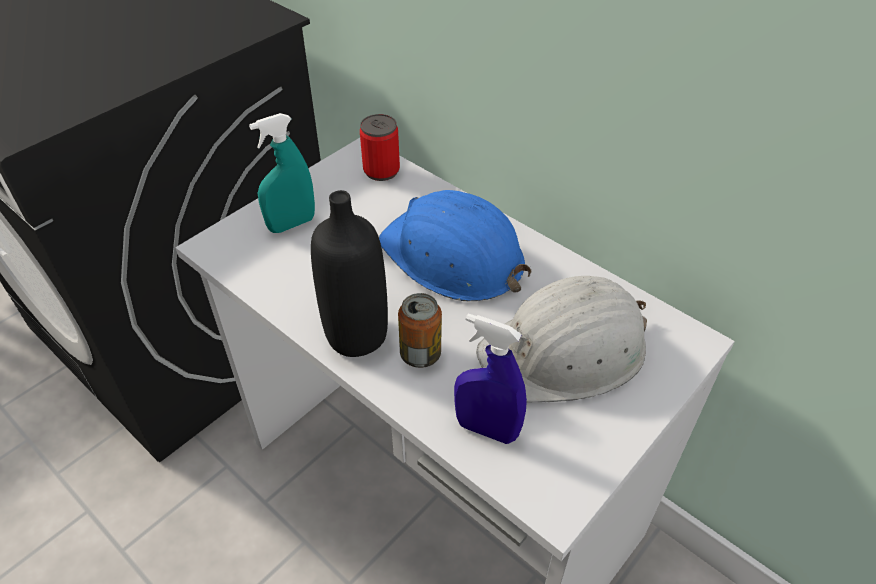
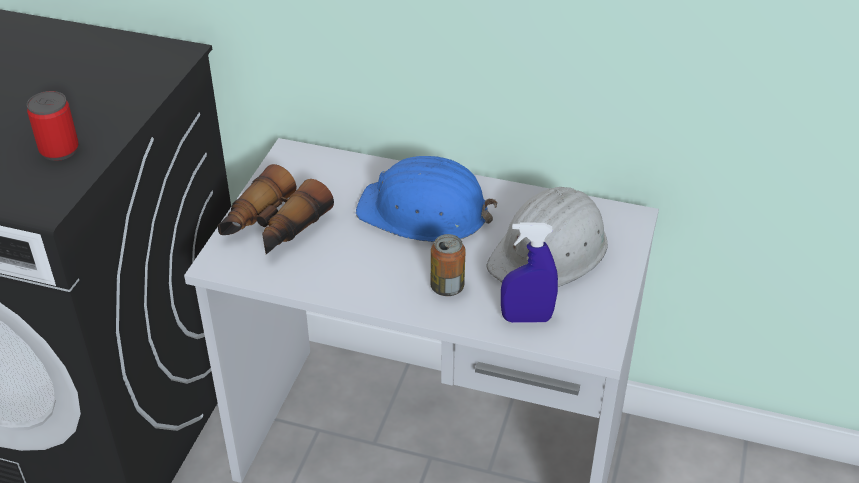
camera: 25 degrees left, 5 degrees down
turquoise spray bottle [249,113,315,233] -> binoculars [217,164,334,254]
black bottle [311,190,388,357] -> none
can [360,114,400,181] -> can moved to [27,91,79,161]

